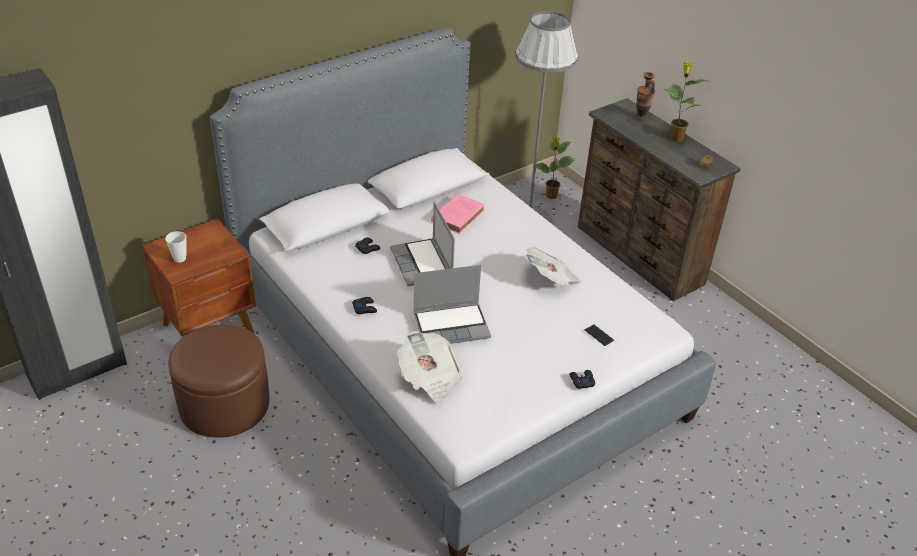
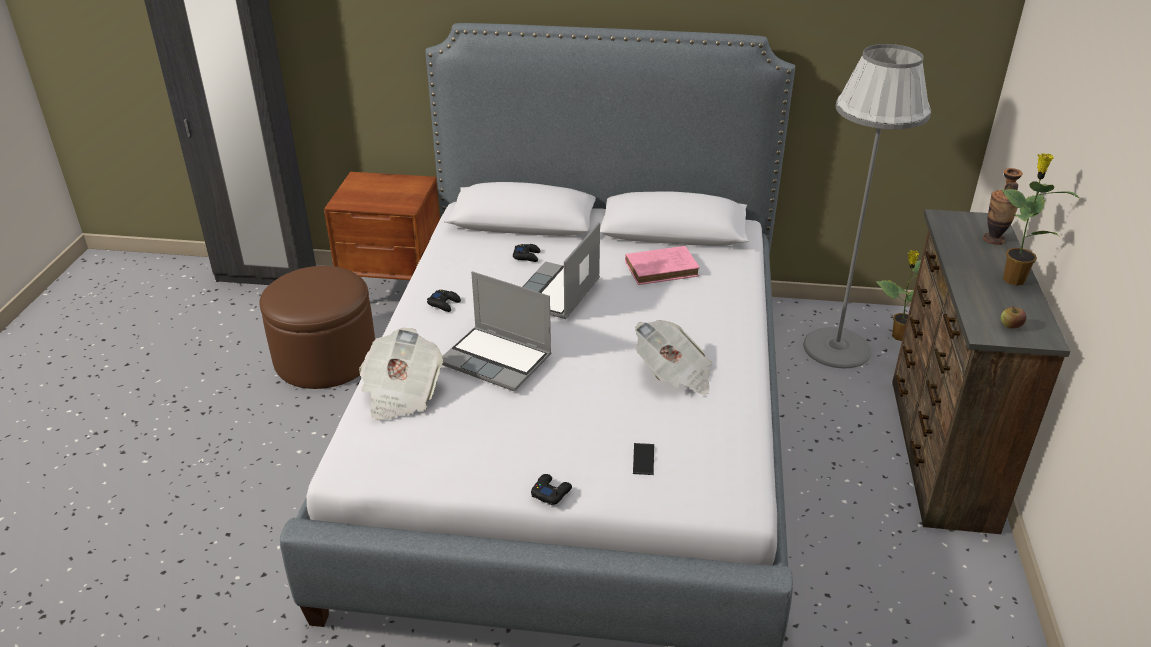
camera: 45 degrees right, 5 degrees down
cup [165,231,187,263] -> none

